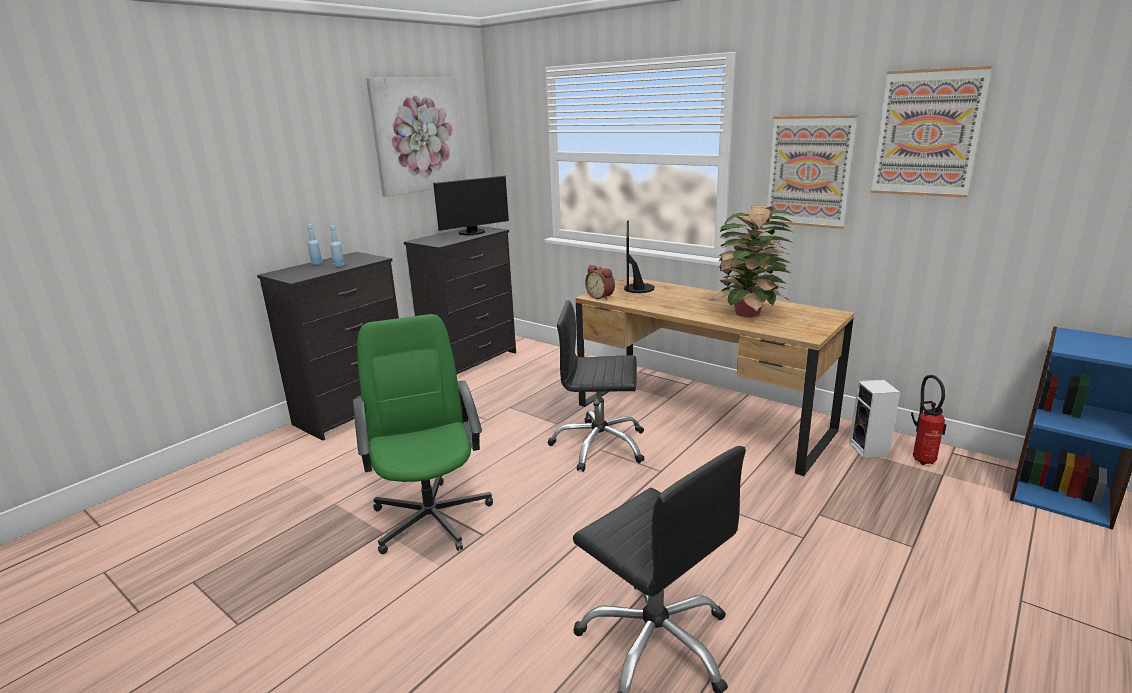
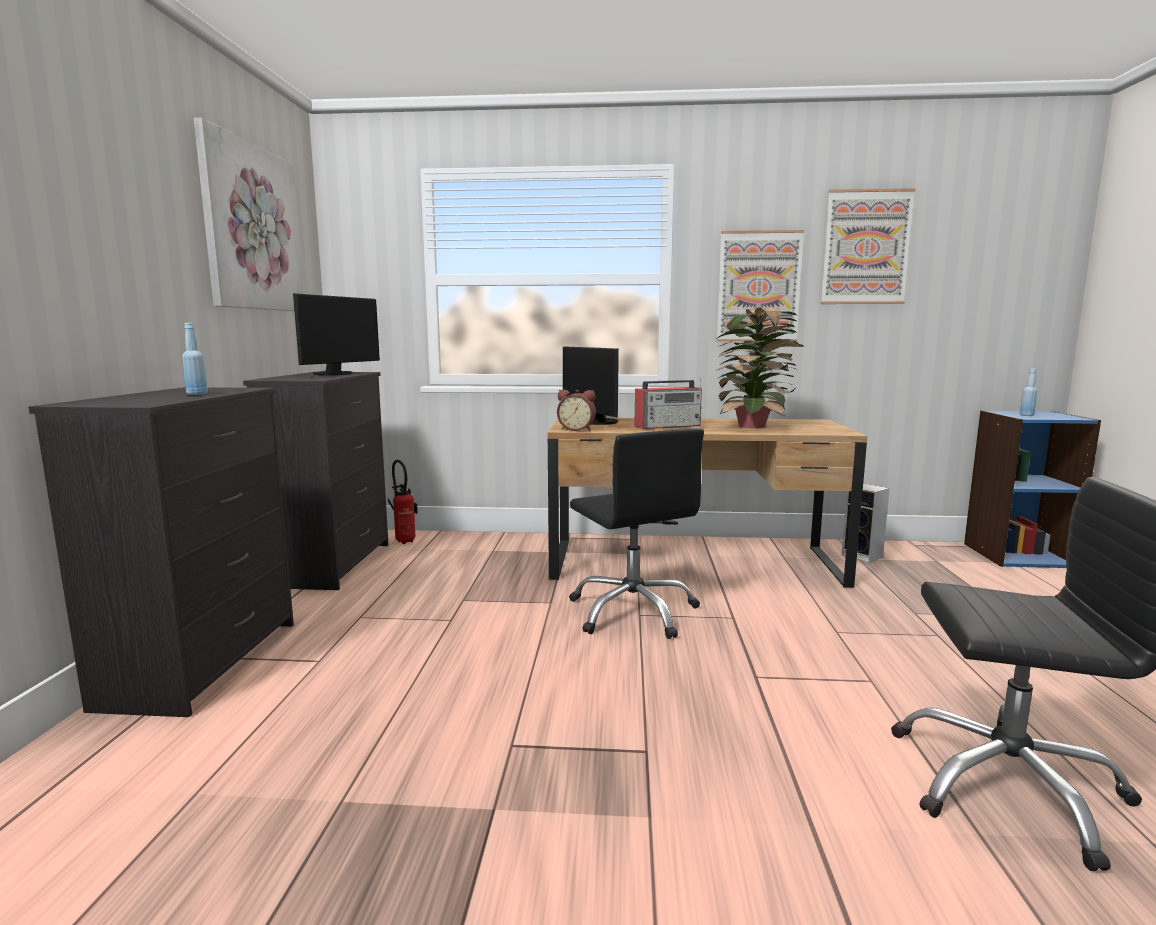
camera: 35 degrees left, 10 degrees down
blue bottle [307,224,322,265] -> blue bottle moved to [1020,369,1037,416]
green office chair [353,314,493,554] -> none
black office chair [548,300,645,472] -> black office chair turned 90 degrees counterclockwise [569,428,704,639]
fire extinguisher [911,375,946,465] -> fire extinguisher moved to [388,460,418,544]
none -> radio [634,378,702,429]

